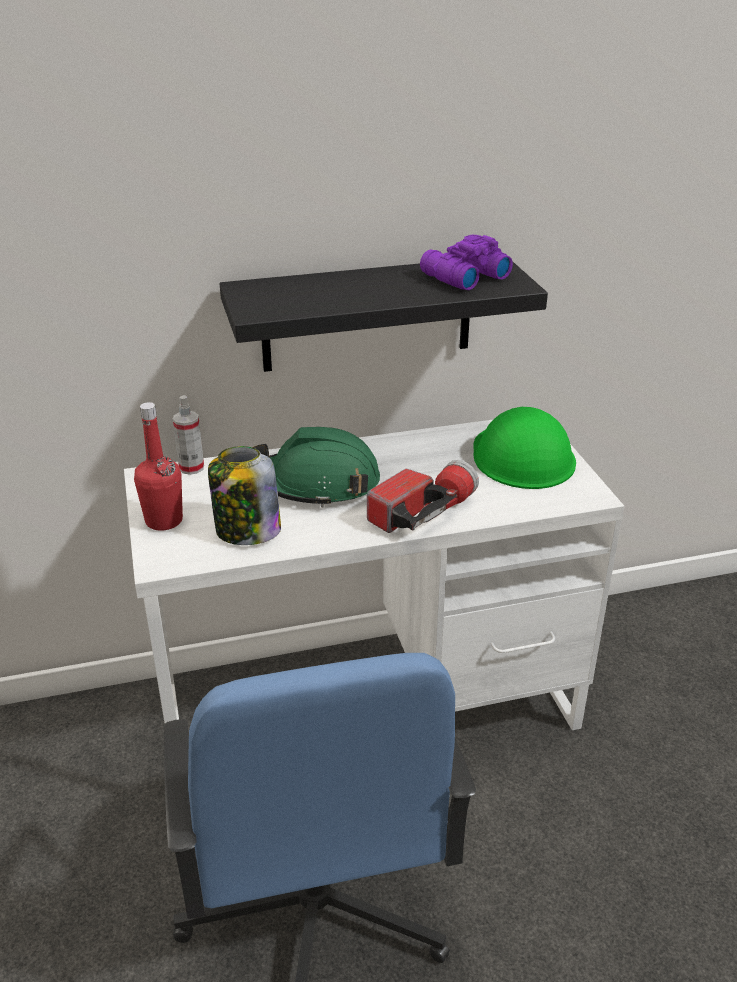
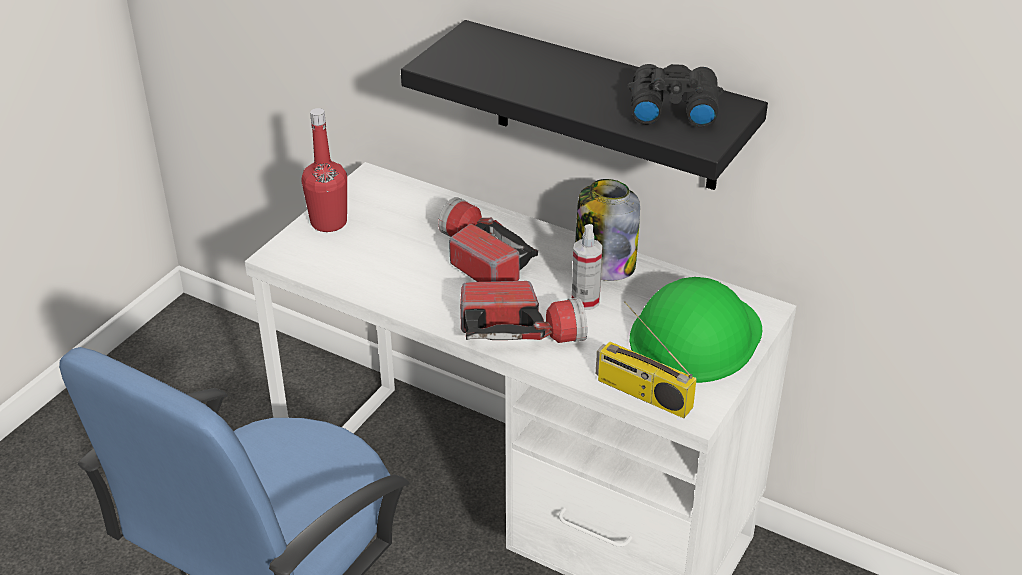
camera: 45 degrees right, 5 degrees up
spray bottle [173,395,204,475] -> spray bottle moved to [572,224,603,310]
jar [208,446,281,545] -> jar moved to [575,179,640,281]
green hard hat [252,427,380,508] -> flashlight [438,197,538,282]
purple binoculars [420,235,513,290] -> black binoculars [627,64,724,128]
none -> radio [596,301,697,418]

